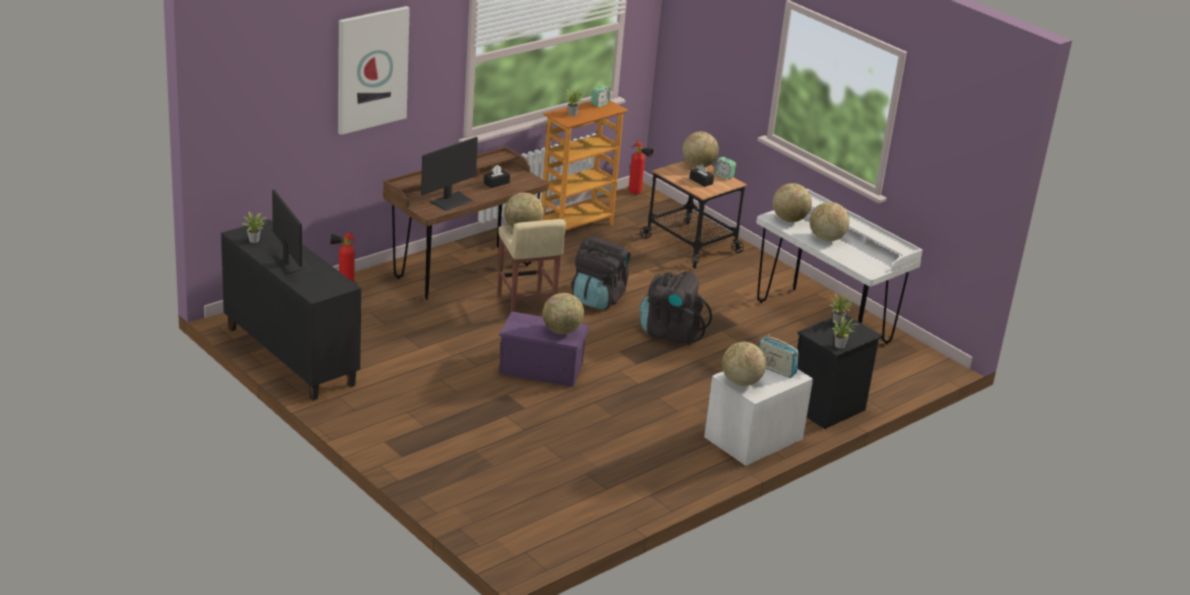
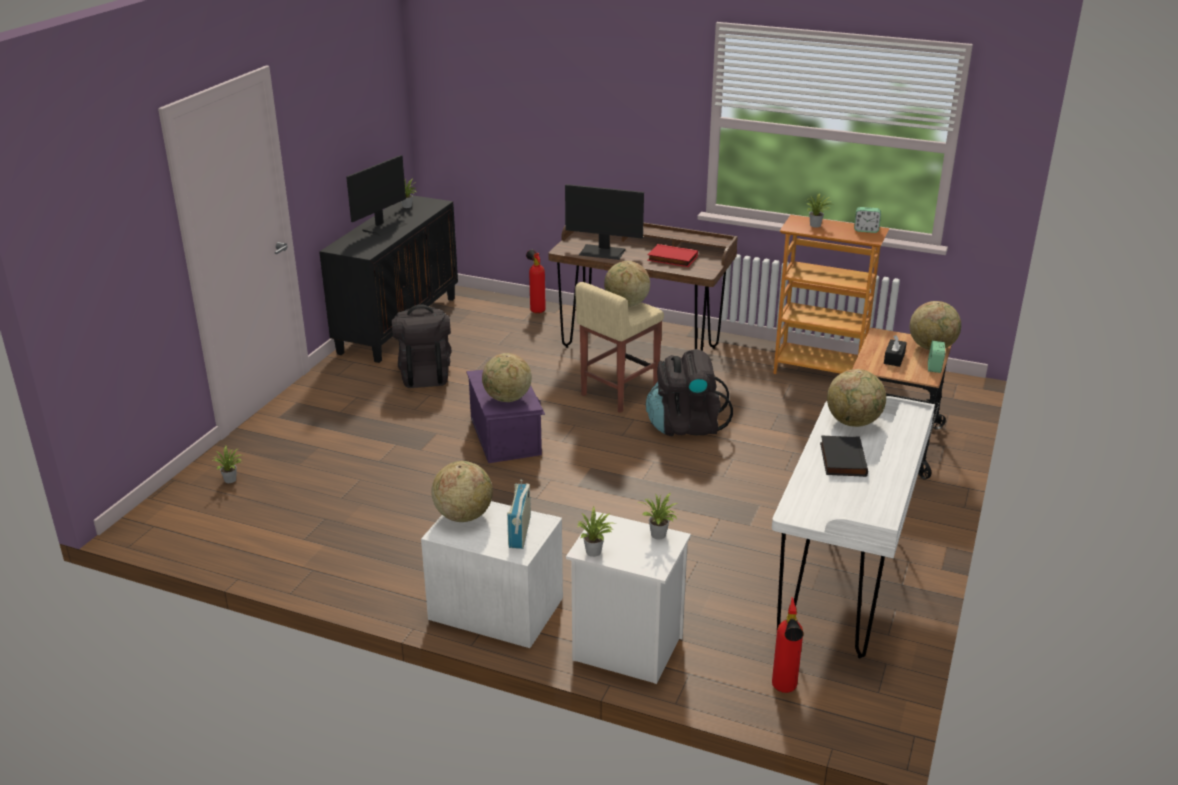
camera: 65 degrees right, 0 degrees up
picture [338,6,410,135] -> none
black tissue box [484,165,510,188] -> red book [647,244,698,267]
fire extinguisher [629,140,654,194] -> fire extinguisher moved to [772,597,803,693]
black backpack [640,272,712,345] -> black backpack moved to [392,304,451,388]
black nightstand [797,314,883,429] -> white nightstand [566,512,691,684]
globe [810,202,849,241] -> black book [820,436,868,477]
none -> potted plant [212,446,244,483]

